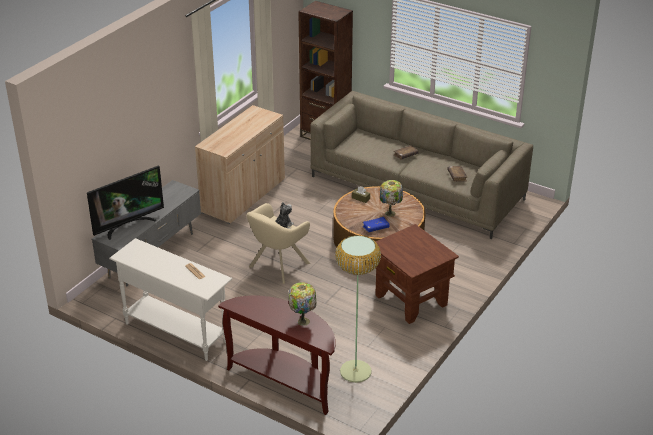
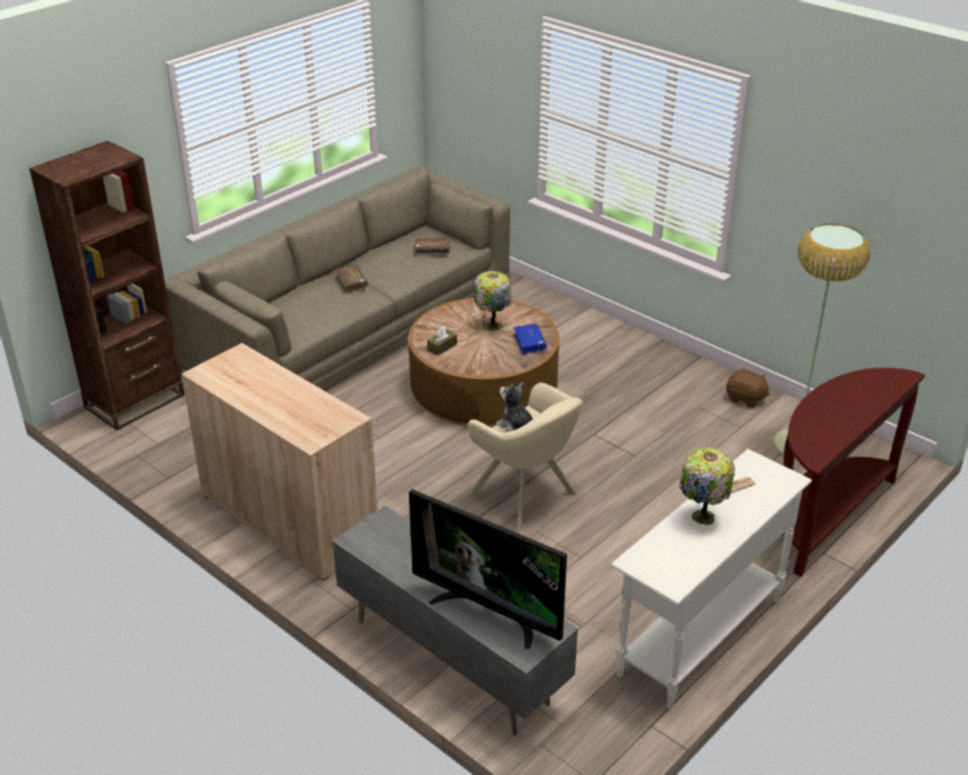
camera: 80 degrees left, 0 degrees up
television [87,166,164,240] -> television turned 150 degrees clockwise [409,489,567,649]
table lamp [289,282,316,326] -> table lamp moved to [679,447,735,525]
brown side table [372,224,459,324] -> none
none -> brown plush toy [726,369,770,408]

